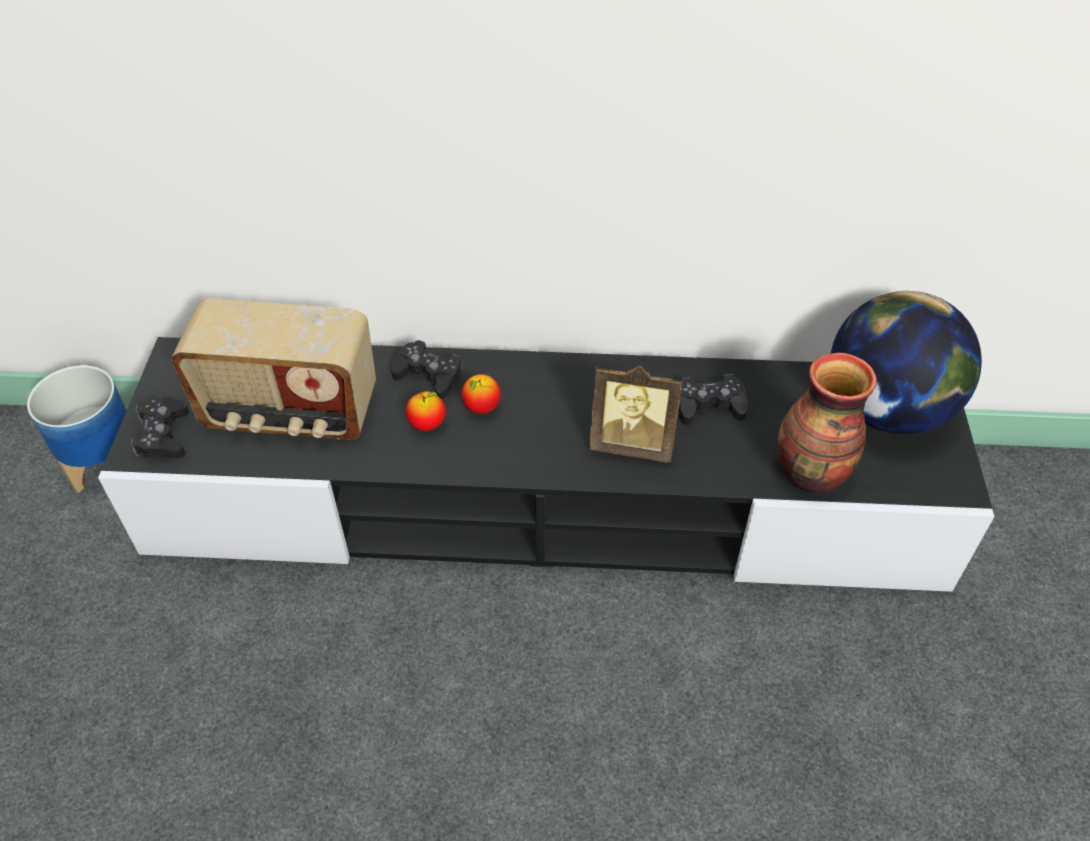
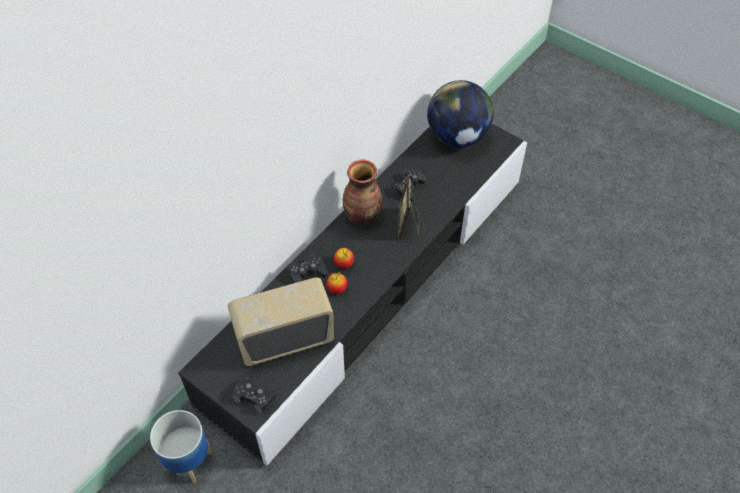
camera: 55 degrees left, 5 degrees up
radio [171,298,376,439] -> radio turned 150 degrees counterclockwise [228,278,334,366]
picture frame [589,366,683,463] -> picture frame turned 135 degrees clockwise [398,175,419,239]
vase [777,353,877,494] -> vase moved to [342,160,382,225]

